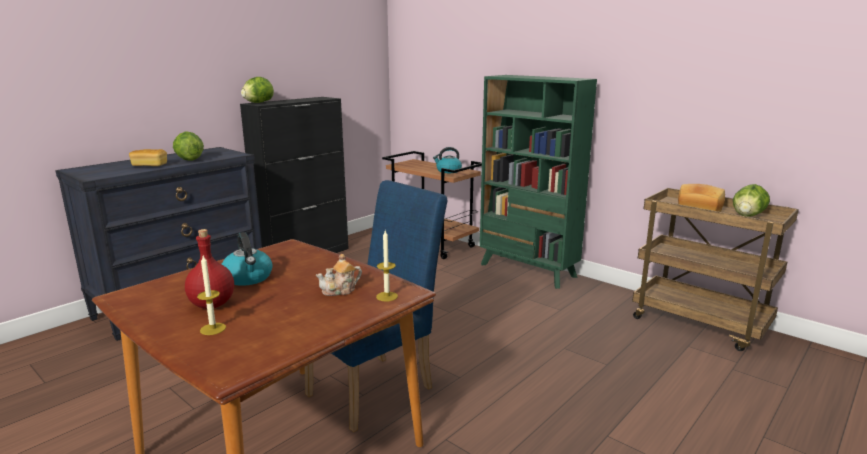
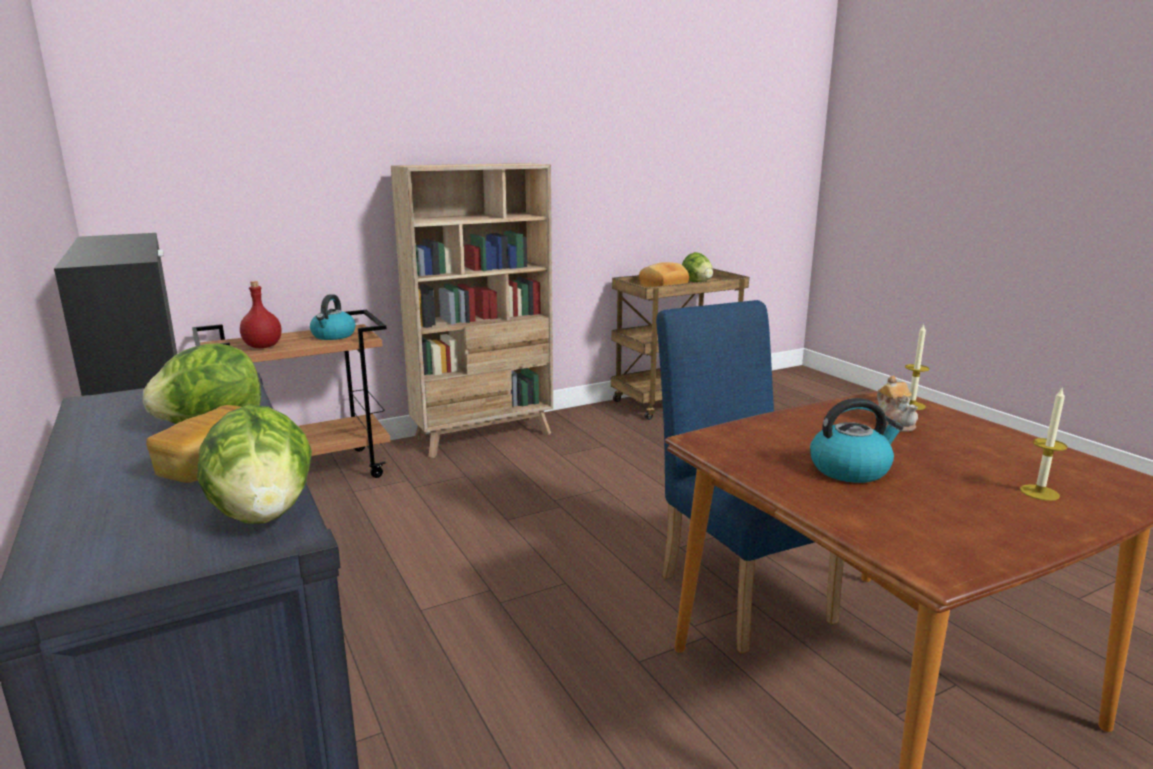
camera: 70 degrees left, 0 degrees up
red bottle [185,229,234,308] -> red bottle moved to [240,281,282,348]
lettuce [241,77,274,103] -> lettuce moved to [197,405,312,523]
green bookcase [480,75,597,289] -> beige bookcase [391,163,553,458]

